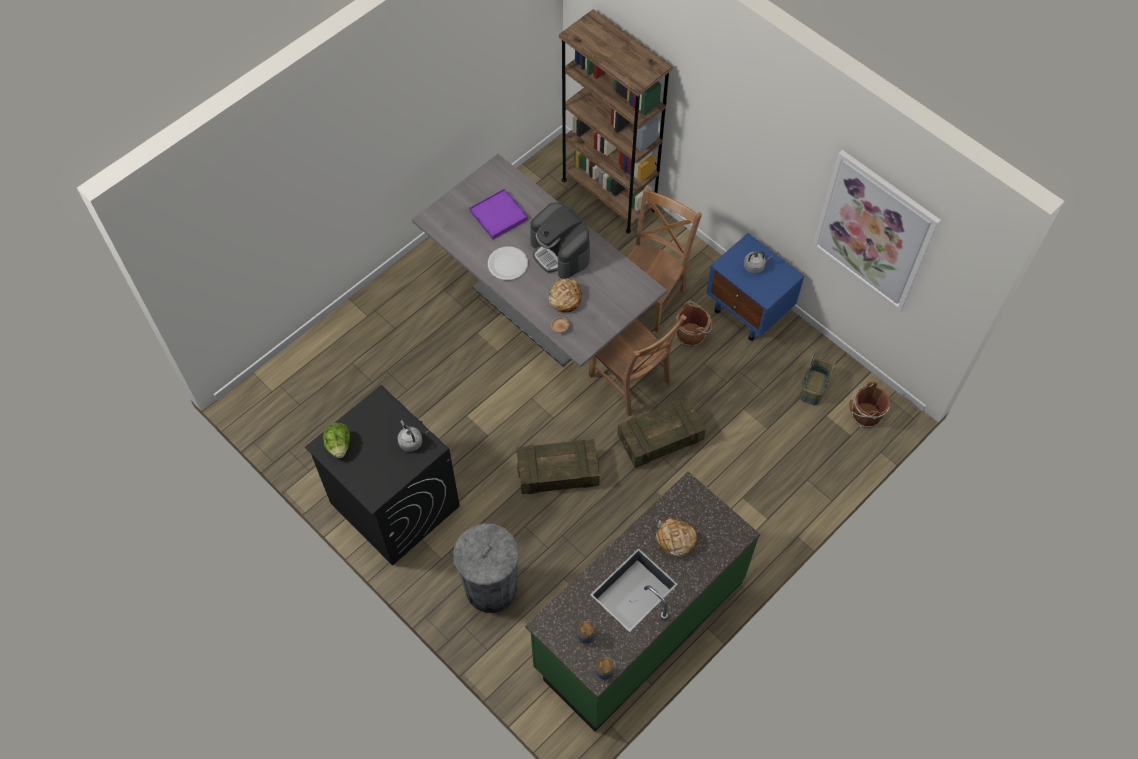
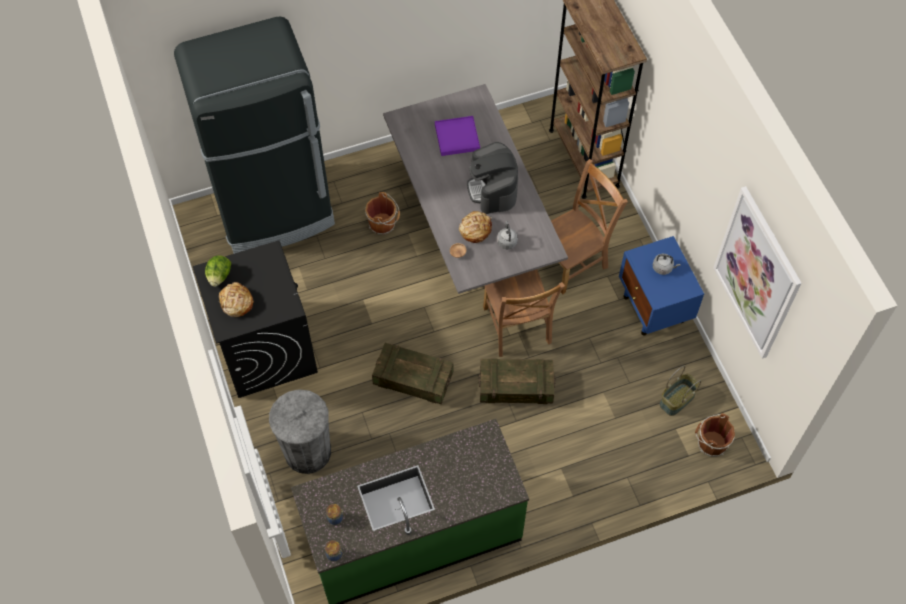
camera: 25 degrees right, 0 degrees up
grey kettle [398,420,422,452] -> grey kettle moved to [497,221,518,249]
white plate [488,247,528,280] -> none
bread [656,518,697,557] -> bread moved to [219,282,254,317]
brown bucket [675,301,712,347] -> brown bucket moved to [365,192,400,235]
none -> black fridge [174,17,335,254]

